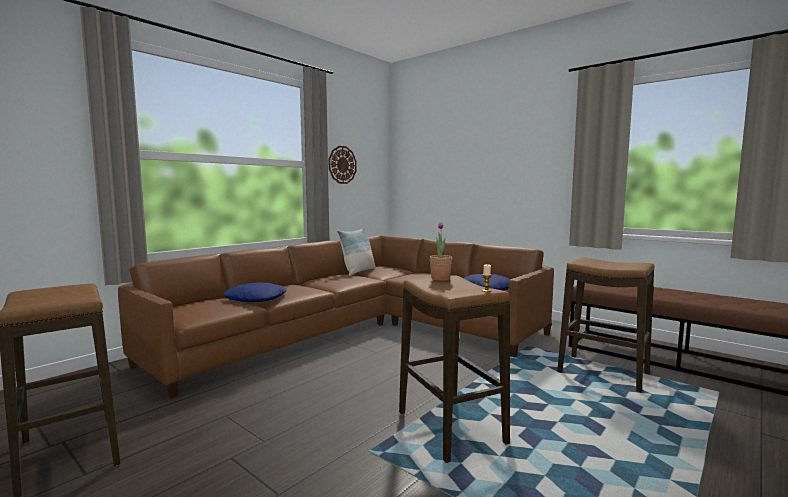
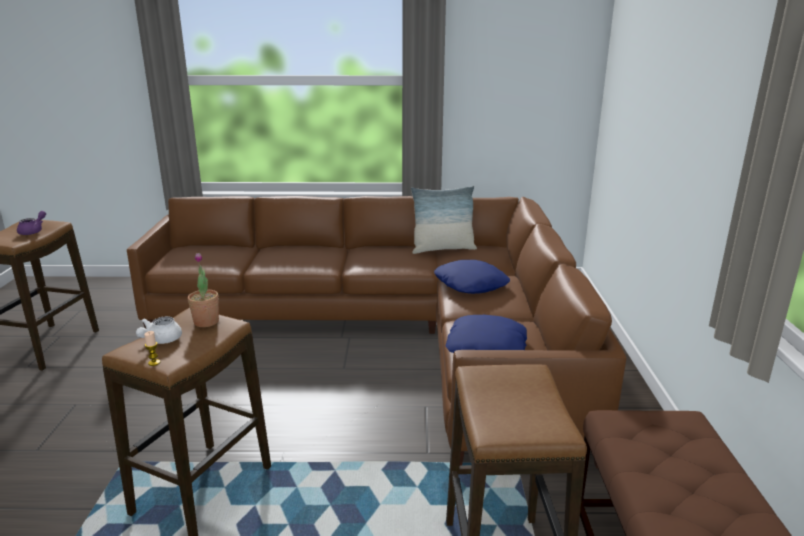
camera: 50 degrees right, 15 degrees up
blue pillow [224,282,287,302] -> blue pillow moved to [434,260,510,294]
wall clock [329,146,357,184] -> none
none -> purple teapot [17,211,46,235]
none -> white teapot [136,316,182,344]

